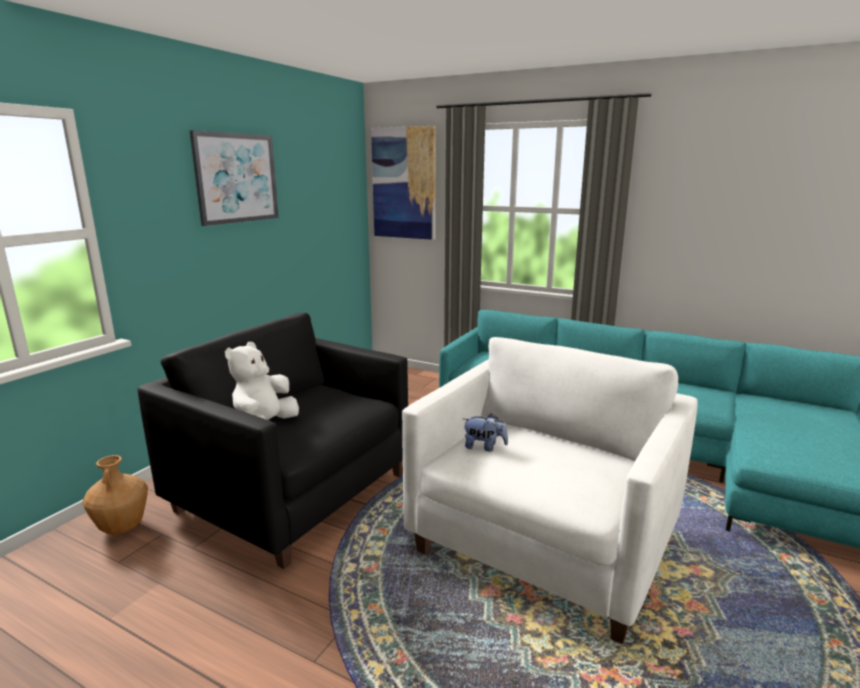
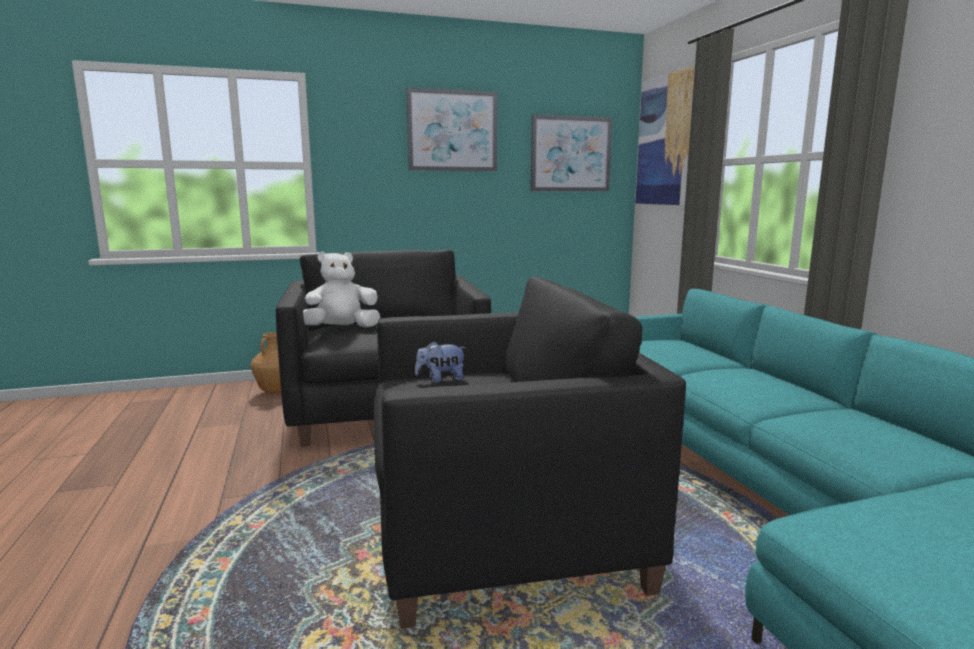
camera: 45 degrees right, 5 degrees down
white armchair [402,337,698,645] -> black armchair [374,277,686,629]
plush toy [463,414,508,451] -> plush toy turned 105 degrees clockwise [415,341,467,383]
none -> picture [531,114,613,191]

